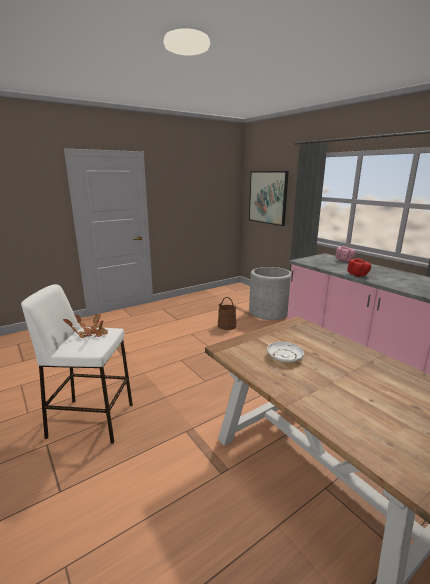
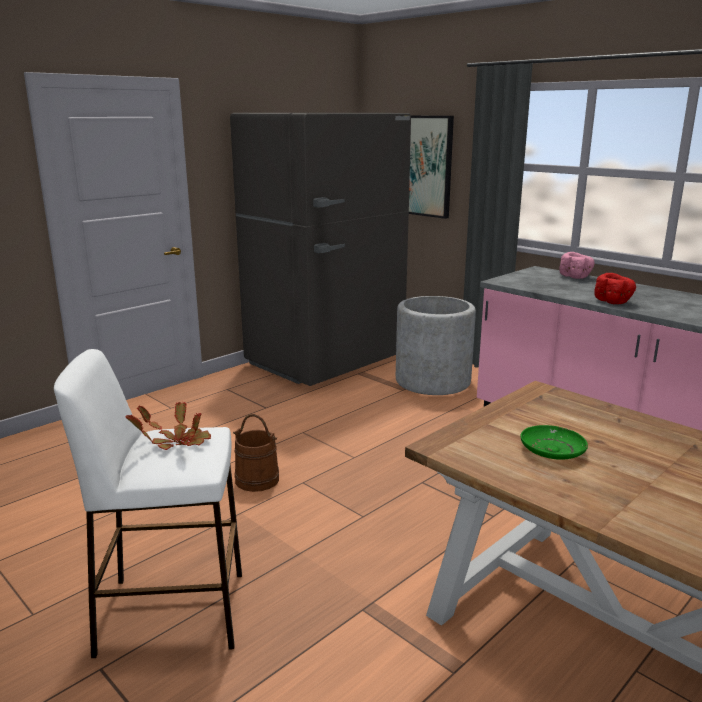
camera: 10 degrees left, 0 degrees up
brown bucket [218,297,237,330] -> brown bucket moved to [233,414,279,492]
white plate [267,342,304,362] -> green plate [520,425,588,460]
none -> grey fridge [230,113,411,386]

